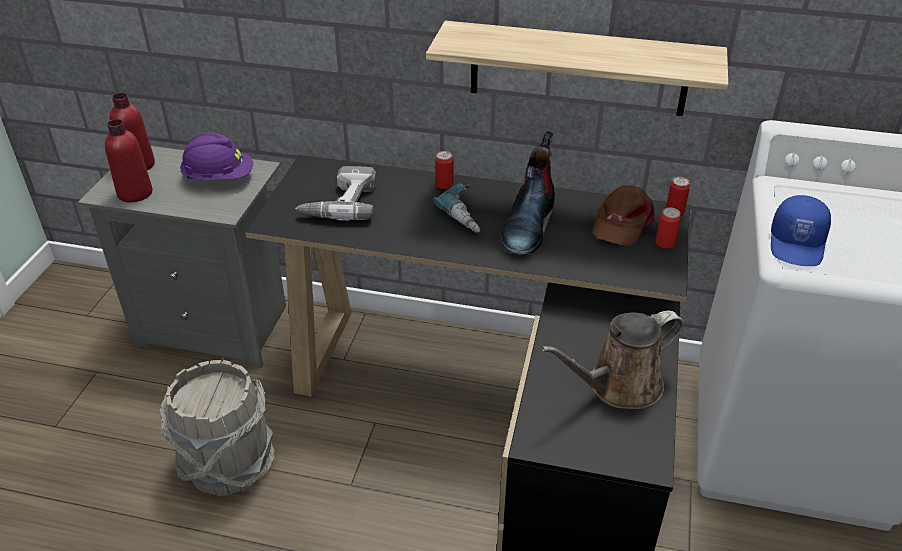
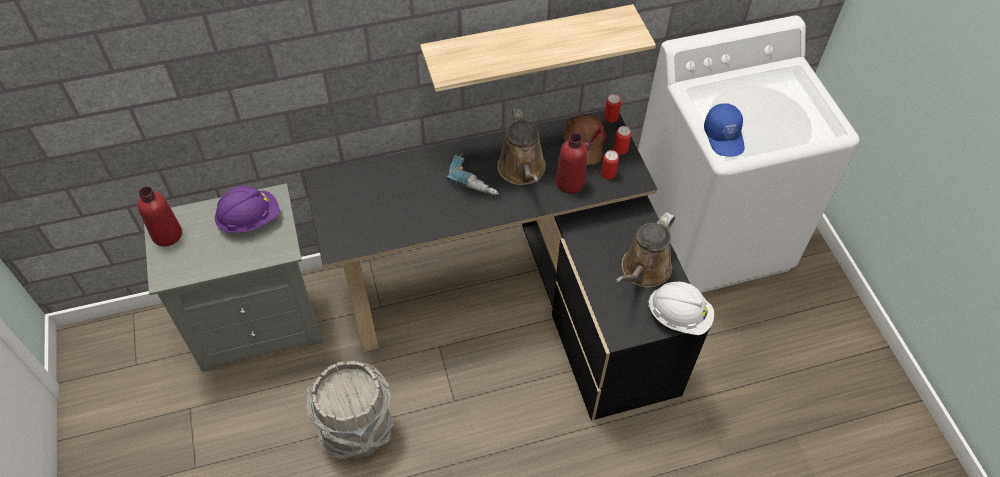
camera: 30 degrees left, 15 degrees up
red bottle [105,119,152,202] -> red bottle moved to [556,133,587,194]
power drill [295,166,377,221] -> none
can [435,151,454,189] -> can moved to [601,150,619,179]
boot [499,131,555,255] -> brown watering can [497,109,546,185]
none -> white hard hat [647,282,714,335]

